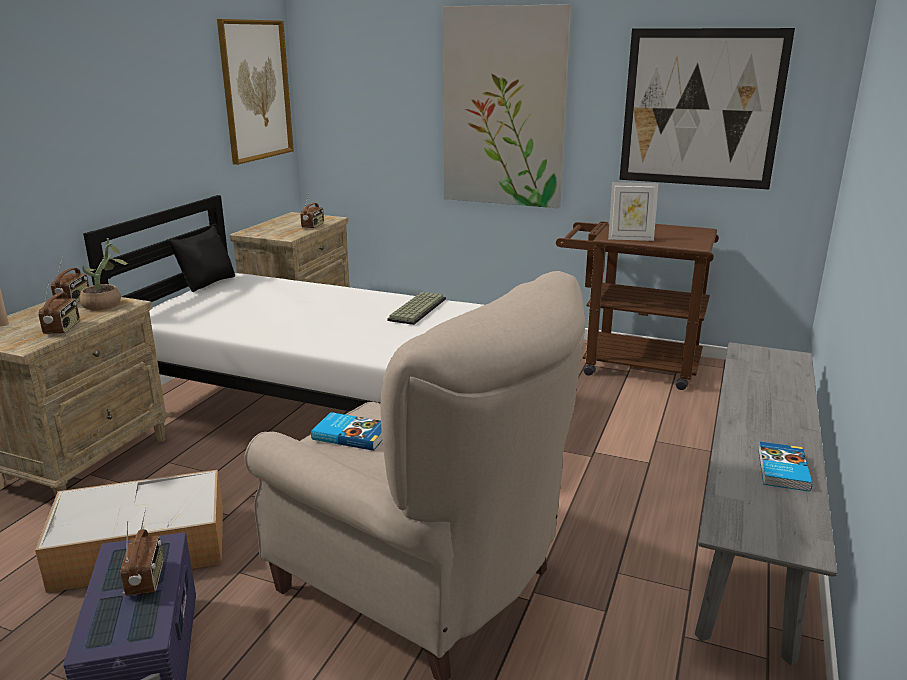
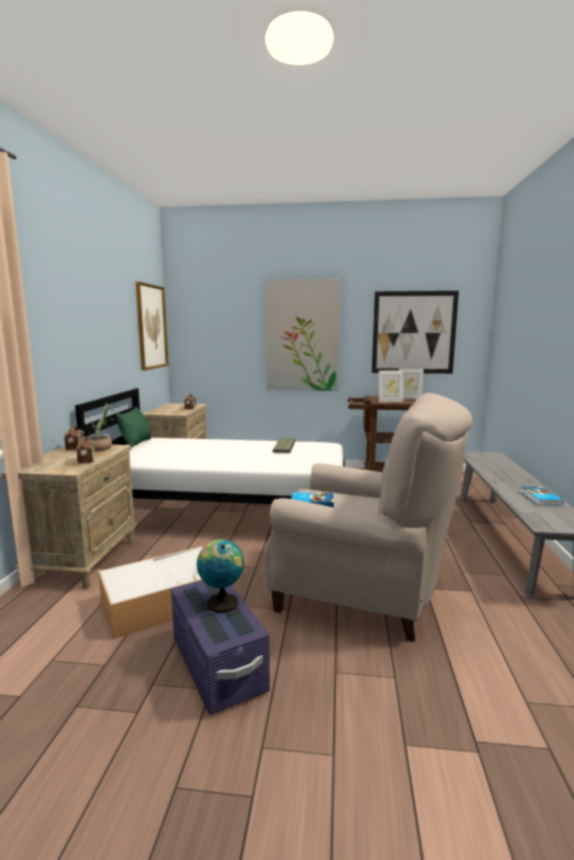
camera: 15 degrees left, 10 degrees down
radio [121,521,163,596] -> globe [197,539,244,613]
black pillow [169,226,235,292] -> green pillow [116,407,151,448]
none -> picture frame [399,368,424,399]

